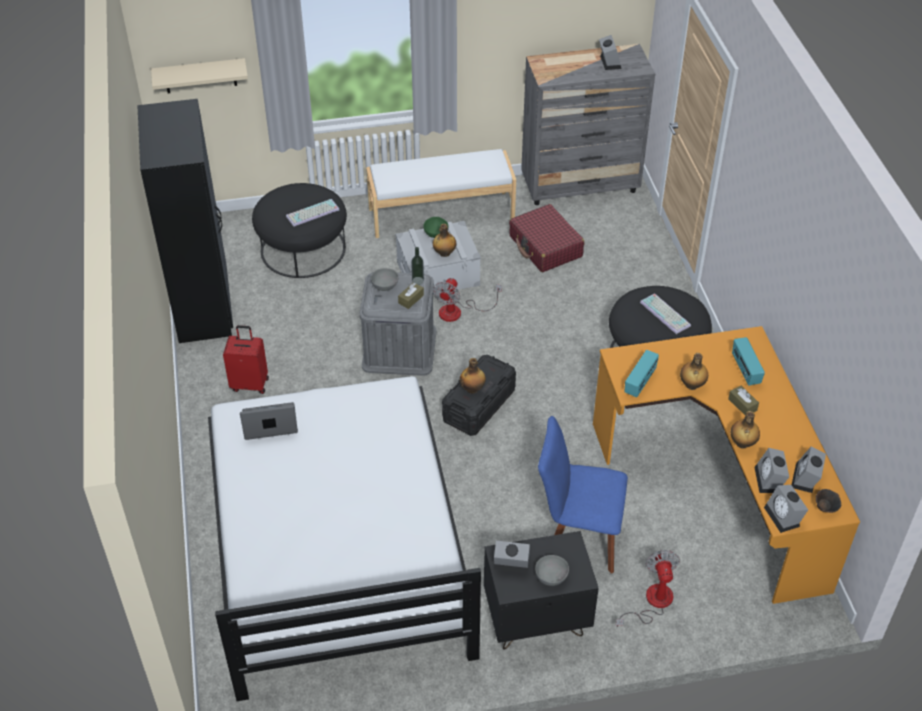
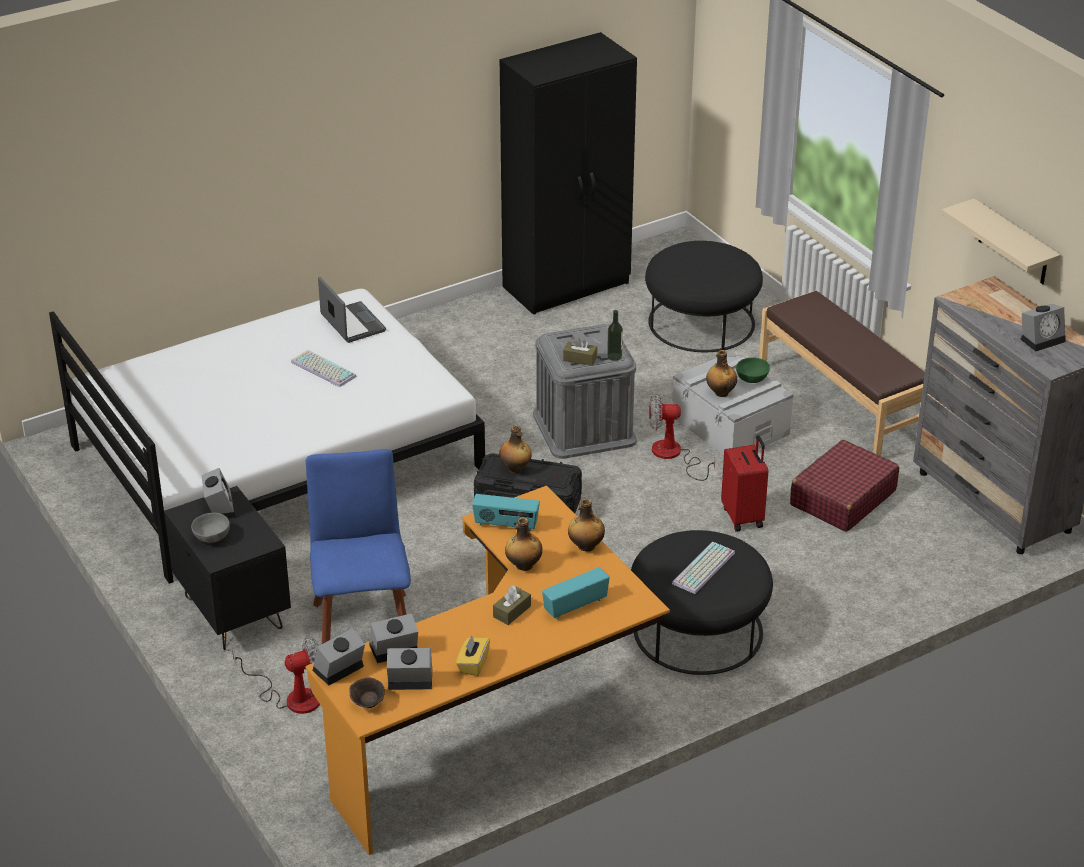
camera: 70 degrees right, 10 degrees down
beige shelf [151,58,248,93] -> beige shelf moved to [941,199,1061,284]
red suitcase [223,325,269,394] -> red suitcase moved to [721,435,768,532]
keyboard [286,199,339,227] -> keyboard moved to [291,350,357,387]
white bench [366,149,516,238] -> brown bench [759,291,925,456]
grey bowl [371,268,398,291] -> none
bottle [731,411,760,449] -> bottle moved to [568,499,605,552]
none -> yellow tissue box [456,636,490,676]

